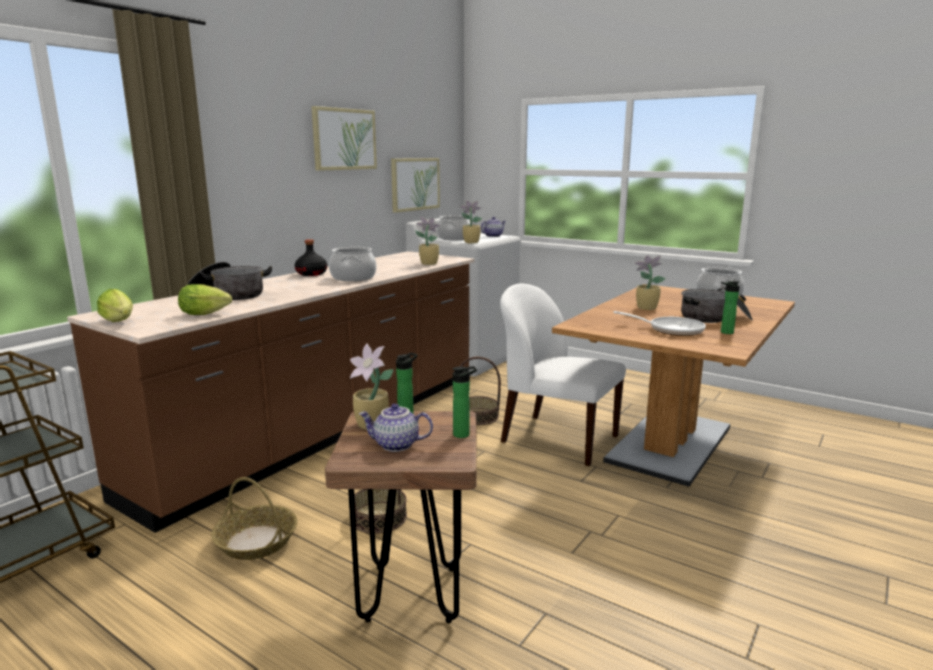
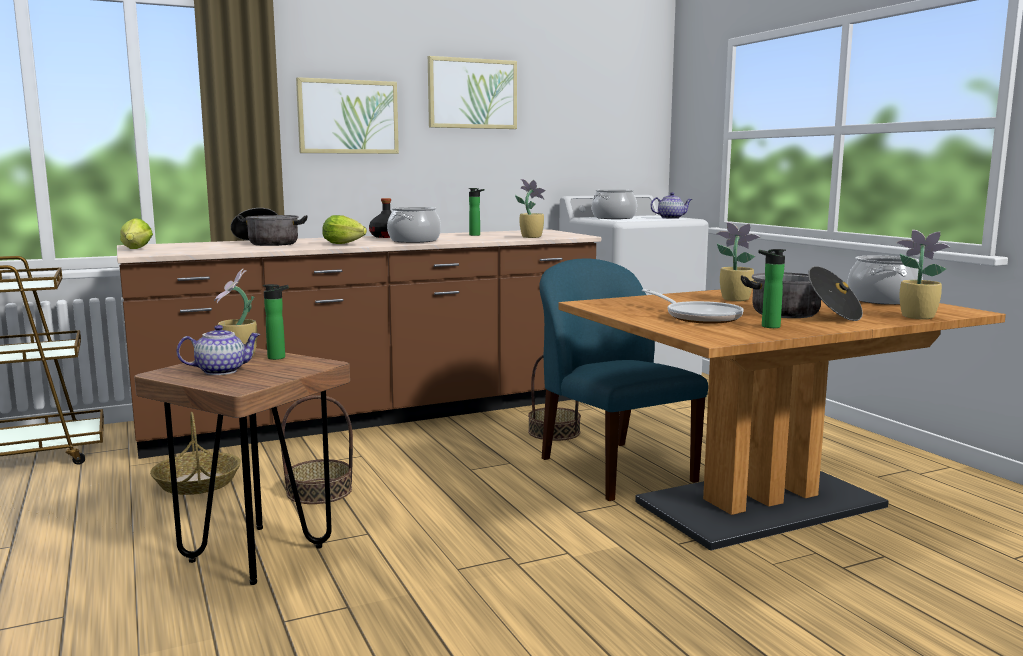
camera: 30 degrees right, 5 degrees down
lettuce [178,284,232,315] -> lettuce moved to [322,215,367,244]
teapot [359,403,433,452] -> teapot turned 120 degrees clockwise [176,325,261,375]
picture [391,158,440,213] -> picture moved to [296,77,399,154]
bottle [452,366,477,438] -> bottle moved to [469,188,484,236]
potted plant [460,200,482,243] -> potted plant moved to [896,230,950,319]
white chair [500,284,626,466] -> blue chair [539,258,708,501]

